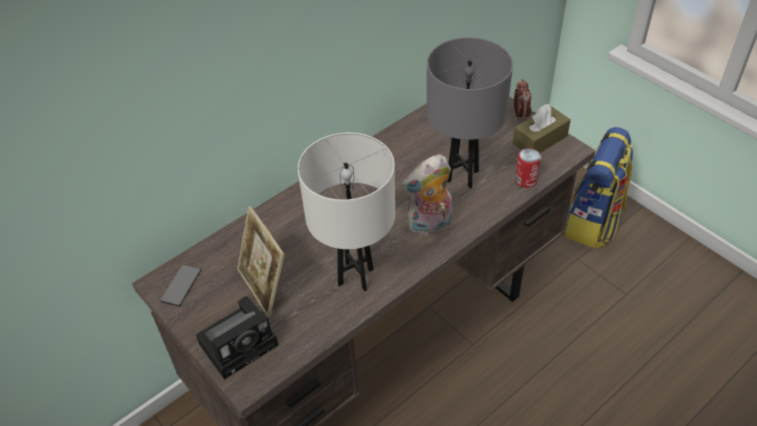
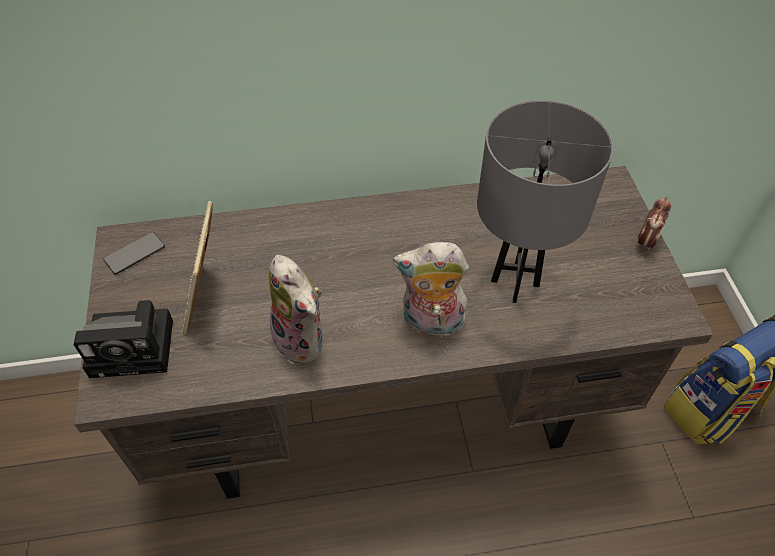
camera: 30 degrees right, 5 degrees up
white table lamp [298,133,395,291] -> plush toy [268,255,322,364]
brown tissue box [513,104,571,153] -> none
can [515,148,541,188] -> none

